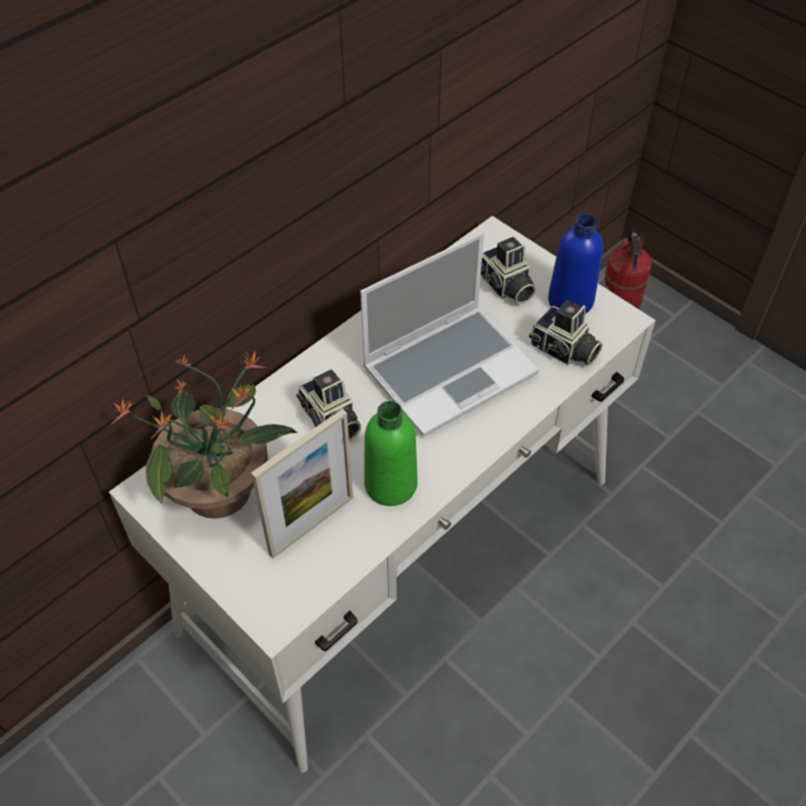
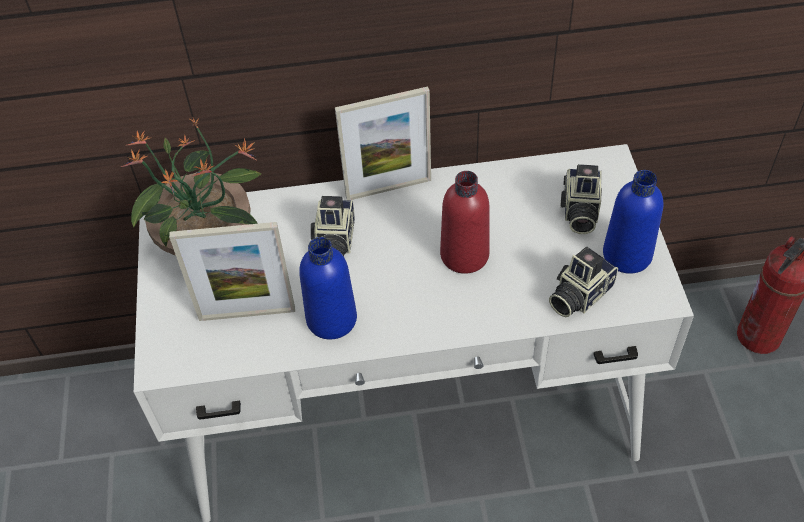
camera: 40 degrees right, 0 degrees up
laptop [360,232,539,437] -> red bottle [440,171,490,274]
green bottle [364,401,418,506] -> blue bottle [299,237,357,339]
camera [529,300,603,366] -> camera turned 60 degrees clockwise [549,247,618,317]
none -> picture frame [335,87,431,201]

